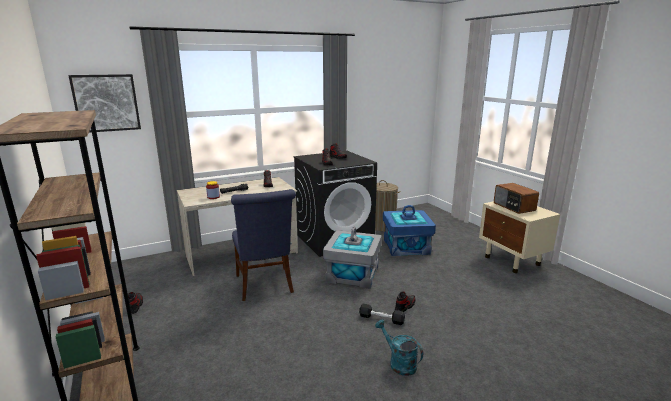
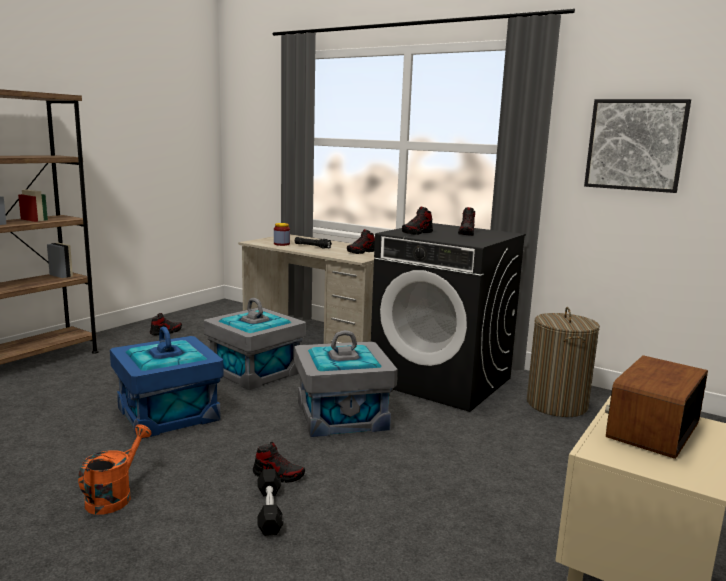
camera: 60 degrees right, 5 degrees down
picture [68,74,141,133] -> picture moved to [584,99,691,193]
blue chair [231,189,296,301] -> grey storage box [204,298,306,390]
black dumbbell [359,304,405,325] -> black dumbbell moved to [257,469,283,536]
turquoise watering can [375,319,423,376] -> orange watering can [78,424,152,515]
blue storage box [383,205,436,256] -> blue storage box moved to [110,327,224,439]

